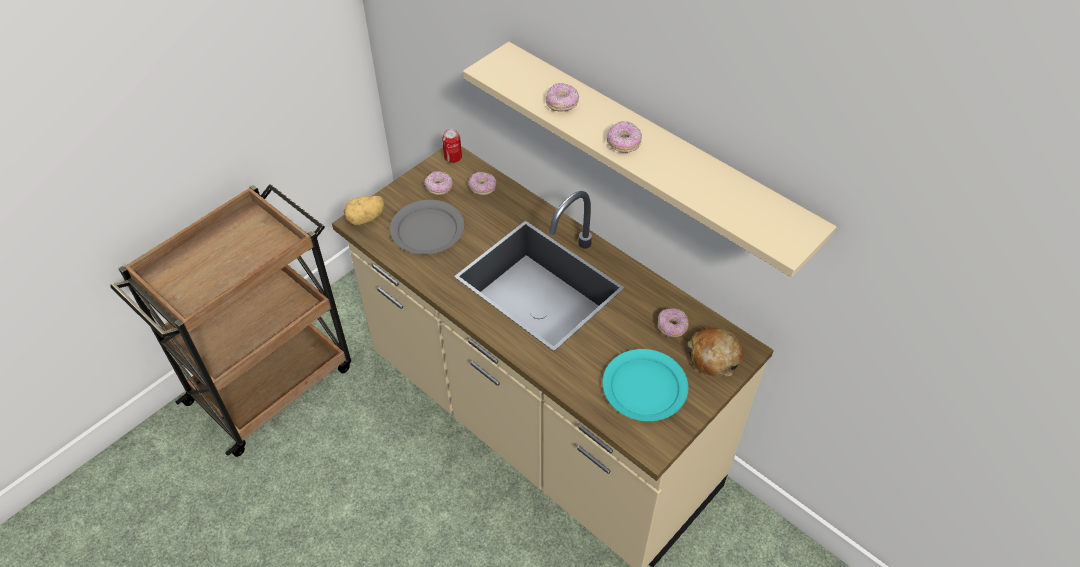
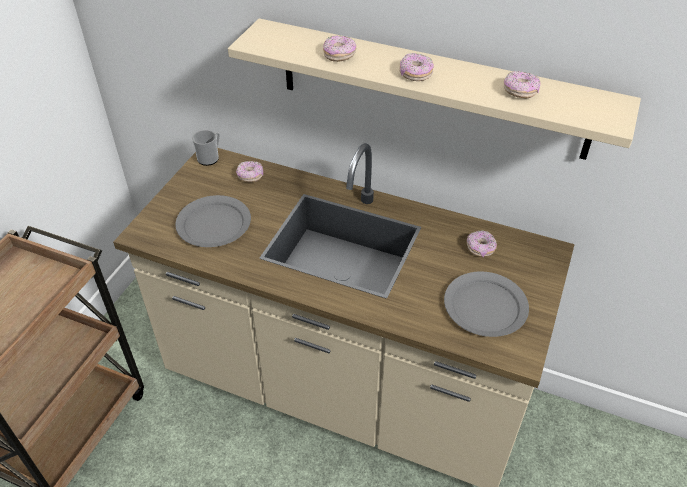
camera: 20 degrees left, 5 degrees down
potato [344,196,384,225] -> none
donut [424,171,453,195] -> donut moved to [504,71,540,99]
can [442,129,462,163] -> mug [192,130,220,166]
turquoise plate [602,349,689,421] -> grey plate [444,272,529,337]
bread [688,328,743,377] -> none

